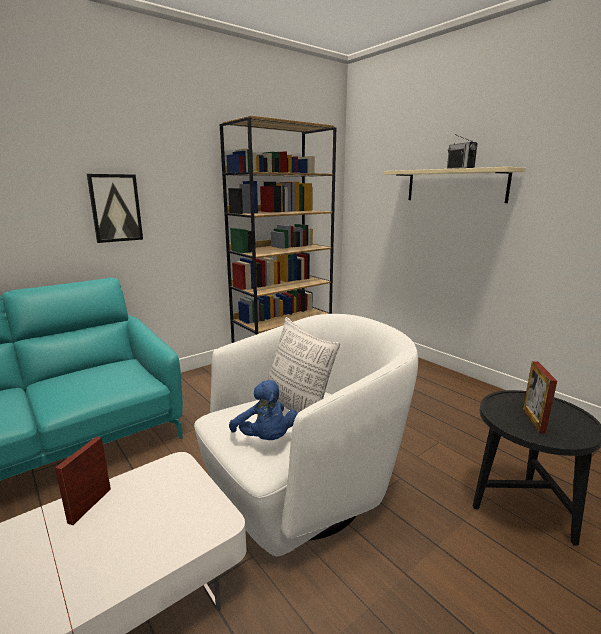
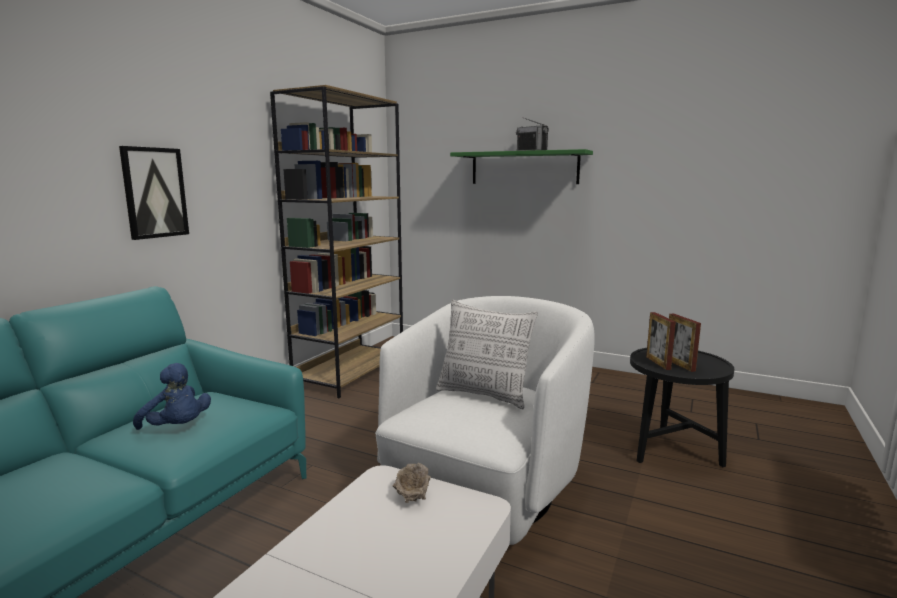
camera: 25 degrees left, 5 degrees down
picture frame [55,437,111,525] -> picture frame moved to [646,312,676,370]
blue plush toy [229,380,297,440] -> blue plush toy moved to [133,363,211,430]
beige shelf [384,167,526,203] -> green shelf [450,149,593,184]
none -> beige bowl [392,463,431,503]

